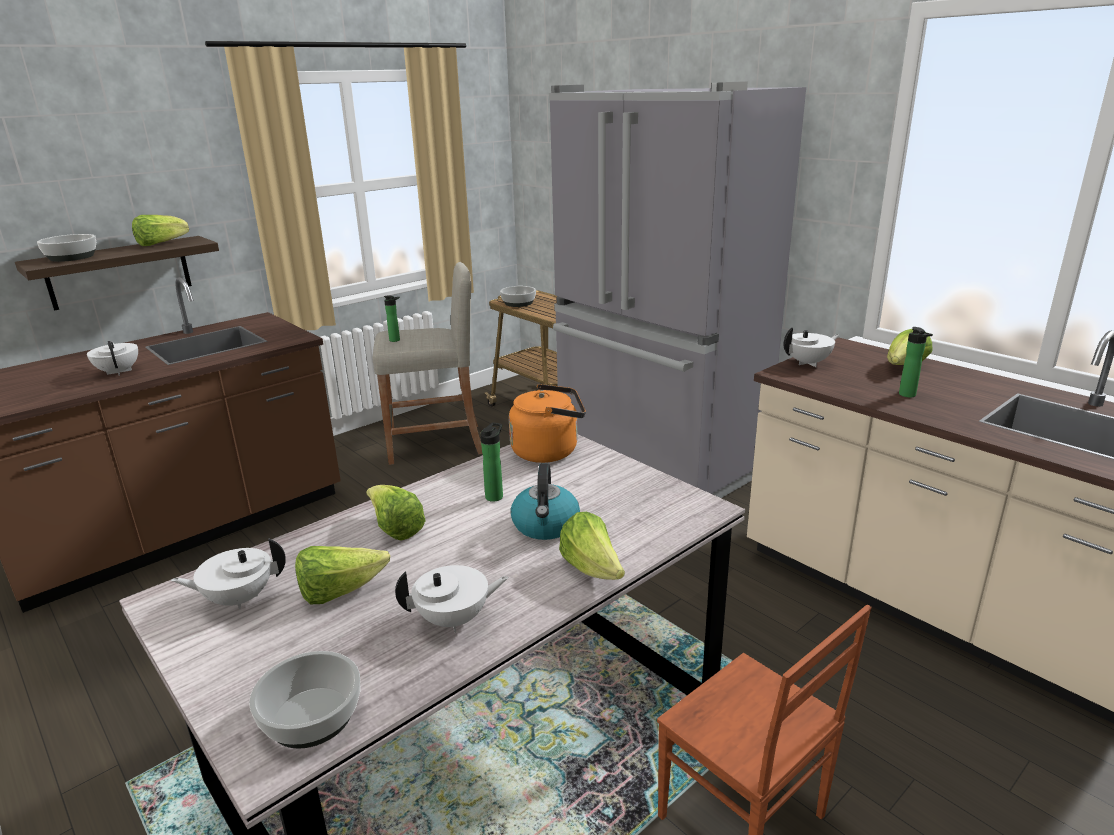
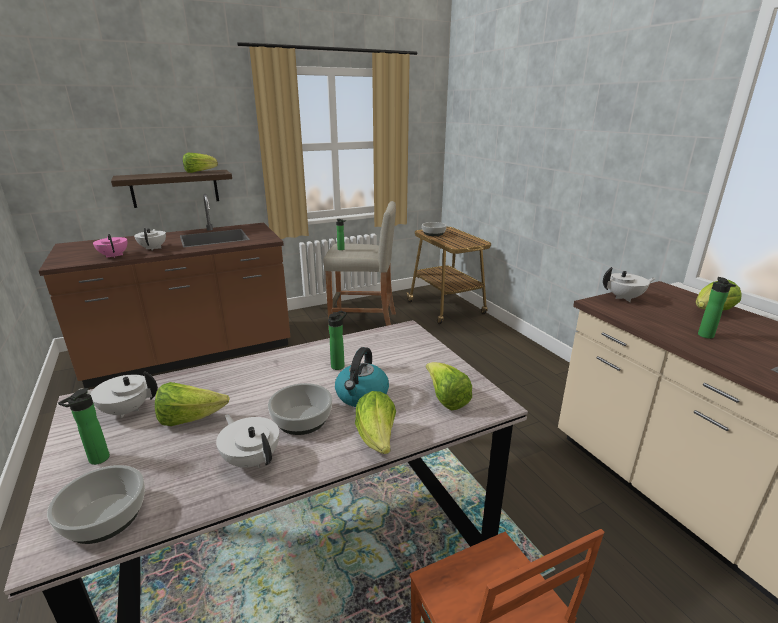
camera: 15 degrees right, 0 degrees up
bowl [37,234,96,262] -> bowl moved to [268,383,332,435]
lettuce [366,485,426,541] -> lettuce moved to [426,362,472,410]
white teapot [395,565,509,633] -> white teapot turned 135 degrees counterclockwise [216,414,279,468]
orange kettle [509,384,586,463] -> none
grey fridge [549,81,806,498] -> none
none -> bottle [58,388,110,465]
none -> pink teapot [93,234,128,258]

